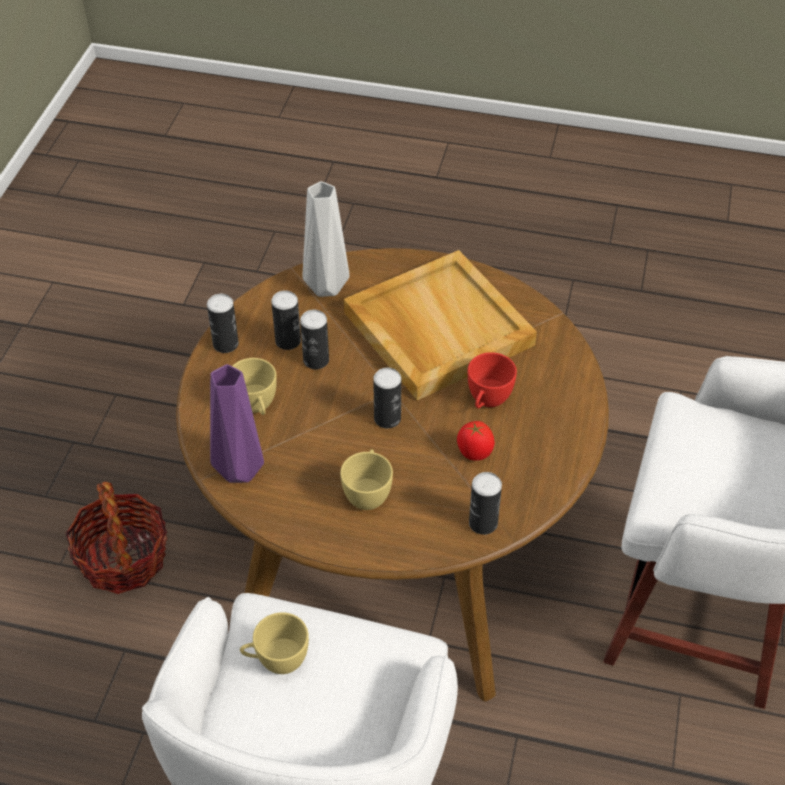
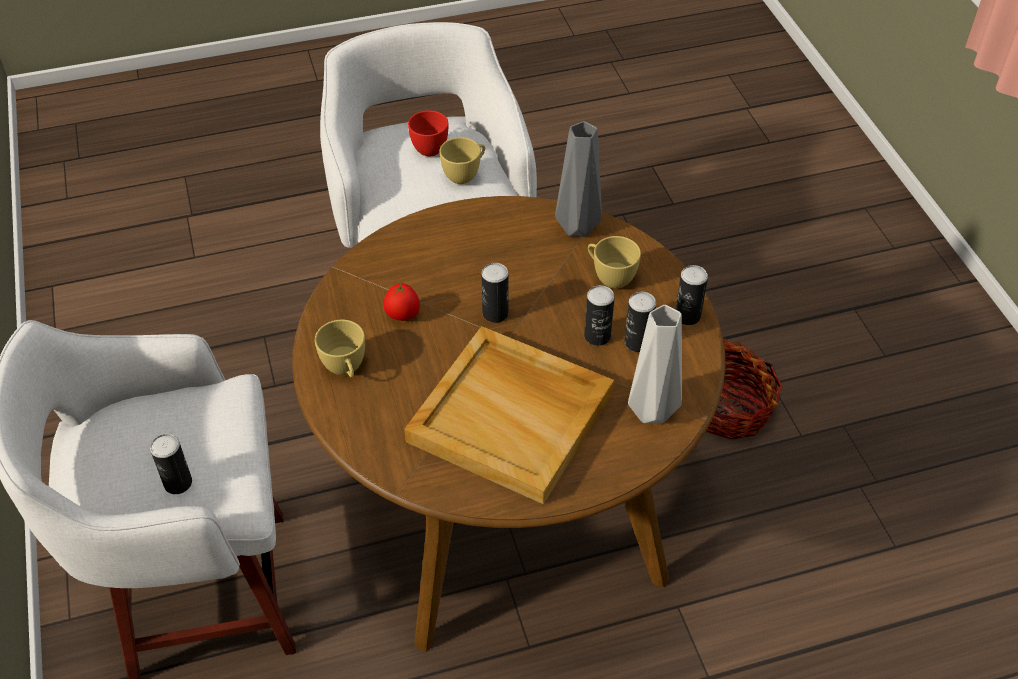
camera: 150 degrees right, 0 degrees up
purple vase [210,364,264,483] -> grey vase [555,121,602,237]
yellow cup [340,449,393,510] -> yellow cup moved to [315,320,365,378]
red cup [468,352,517,408] -> red cup moved to [408,110,448,156]
can [469,472,502,535] -> can moved to [150,434,192,494]

